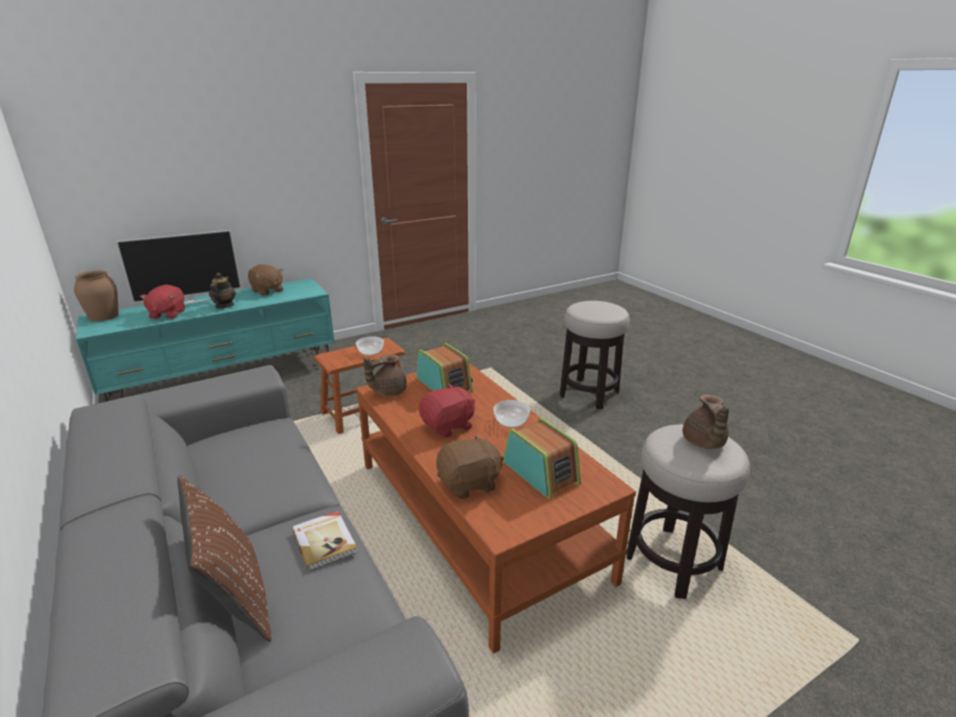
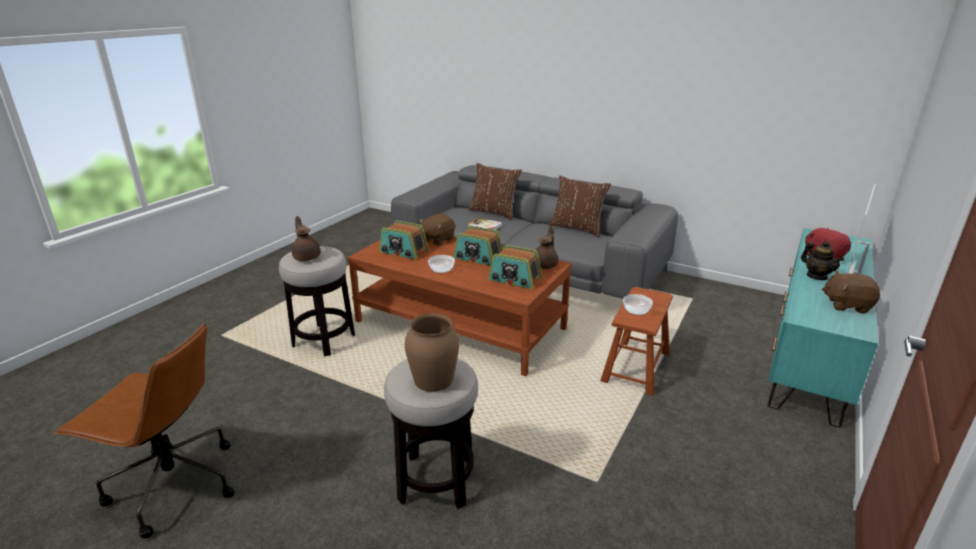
camera: 150 degrees right, 0 degrees up
brown vase [74,271,119,321] -> brown vase moved to [405,313,459,392]
red plush toy [419,384,475,438] -> radio [453,226,502,266]
none -> brown office chair [55,324,235,539]
none -> brown pillow [549,175,611,237]

